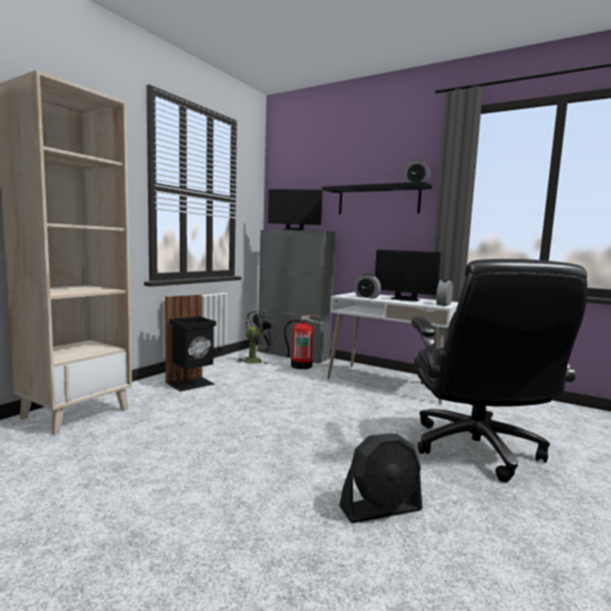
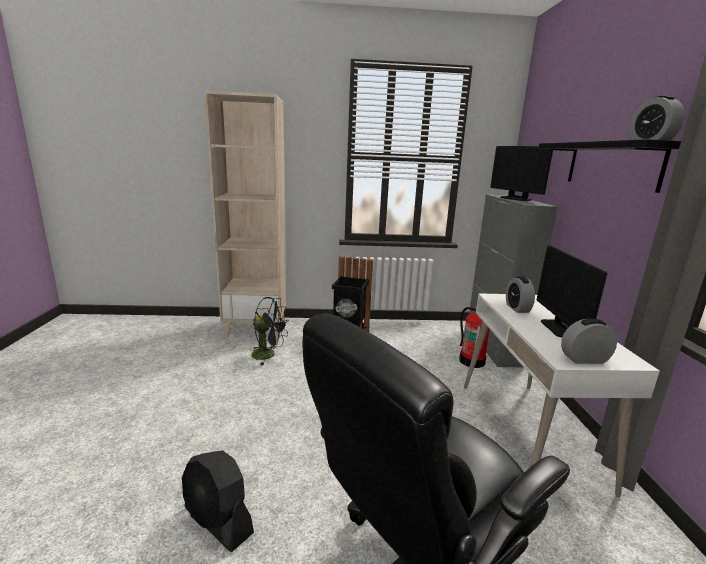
camera: 55 degrees right, 10 degrees up
black fan [236,310,276,364] -> black fan moved to [249,297,289,365]

